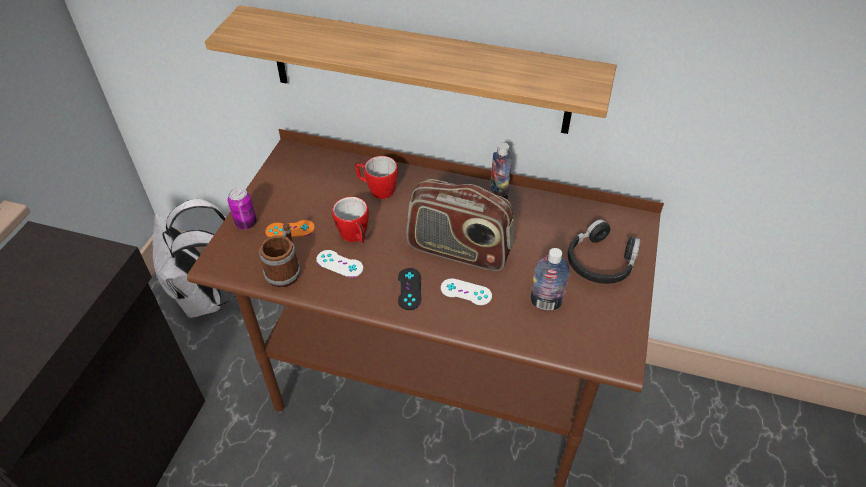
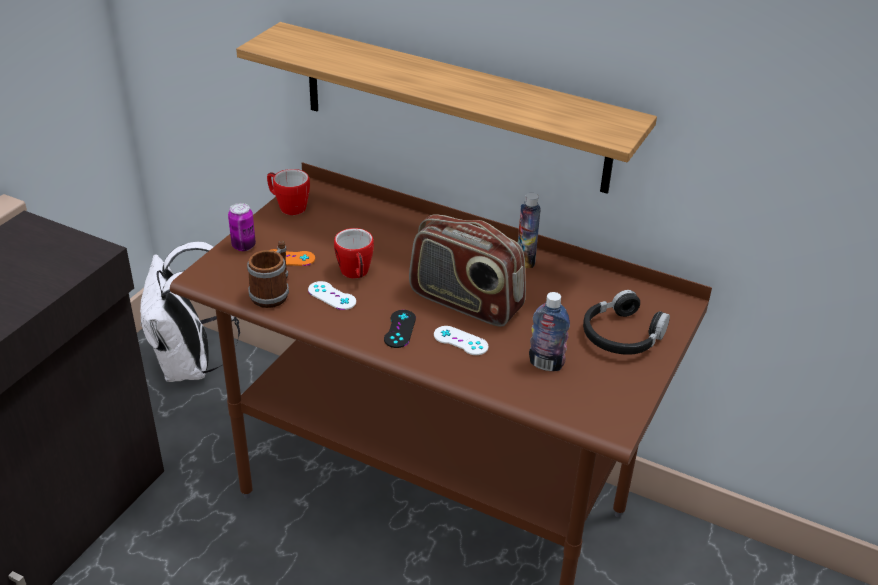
camera: 10 degrees right, 10 degrees down
mug [355,156,398,199] -> mug moved to [267,169,310,215]

